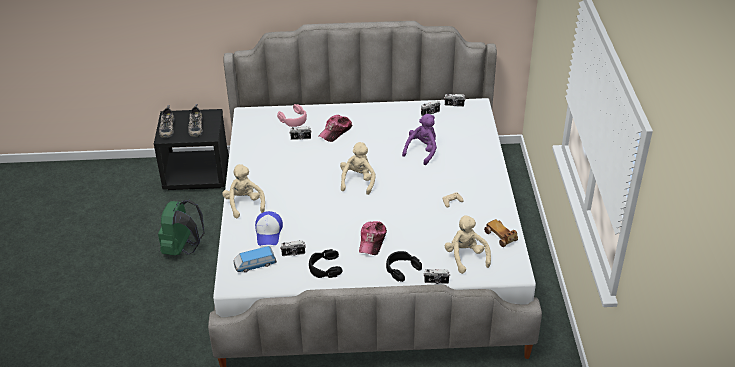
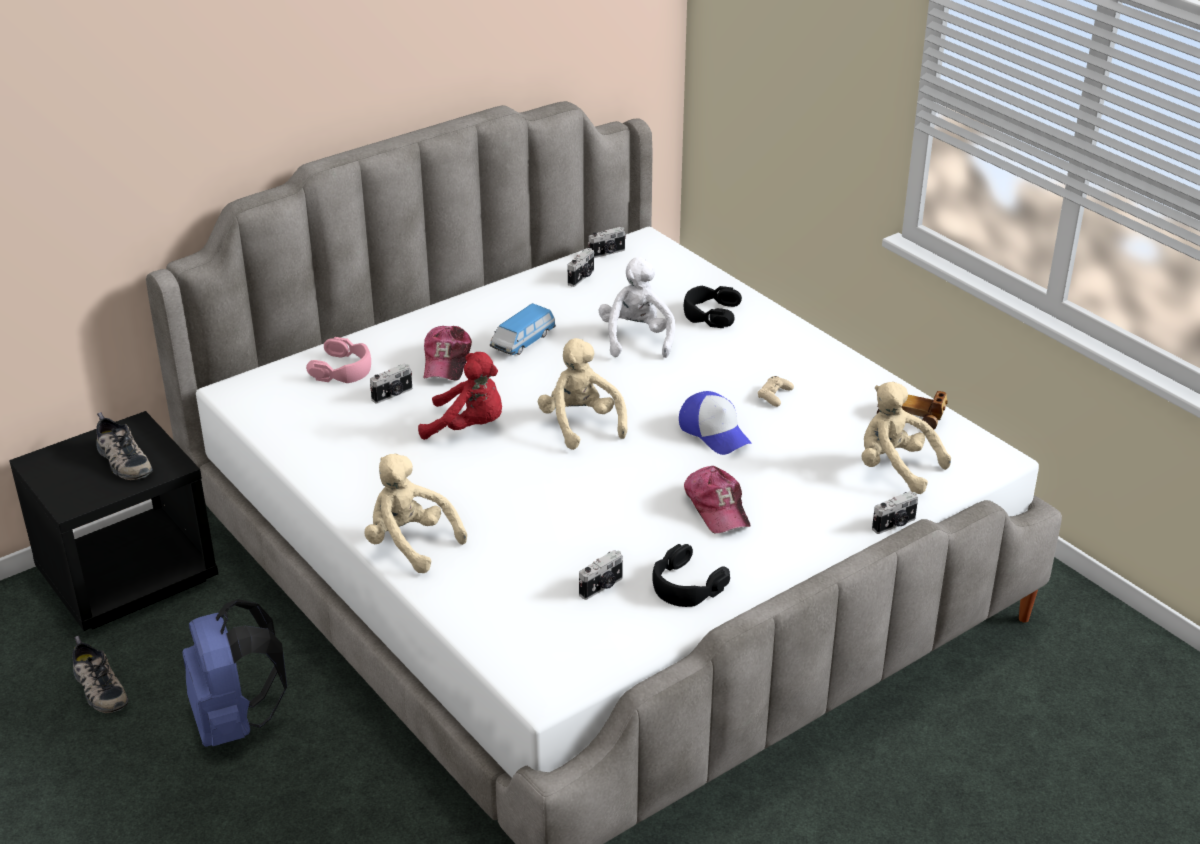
camera: 35 degrees left, 5 degrees down
green backpack [158,200,204,255] -> blue backpack [182,599,287,747]
shoe [159,105,175,138] -> shoe moved to [73,636,128,713]
toy car [233,246,277,272] -> toy car moved to [490,303,556,355]
cap [255,211,283,246] -> cap moved to [679,391,752,455]
black headphones [386,251,422,282] -> black headphones moved to [684,286,742,328]
purple plush toy [402,114,437,165] -> white plush toy [599,257,675,358]
none -> red plush toy [418,352,502,440]

